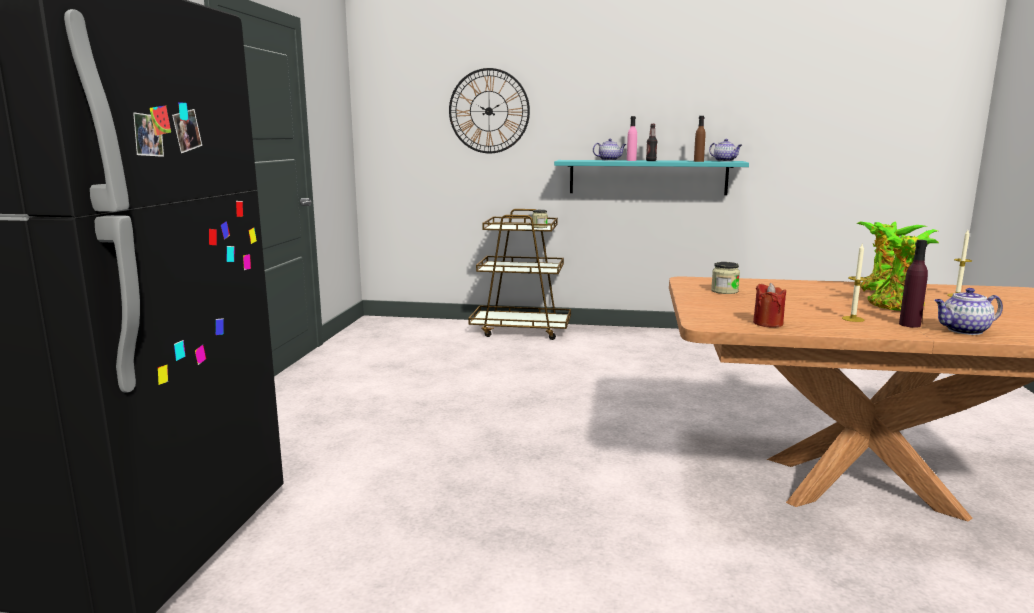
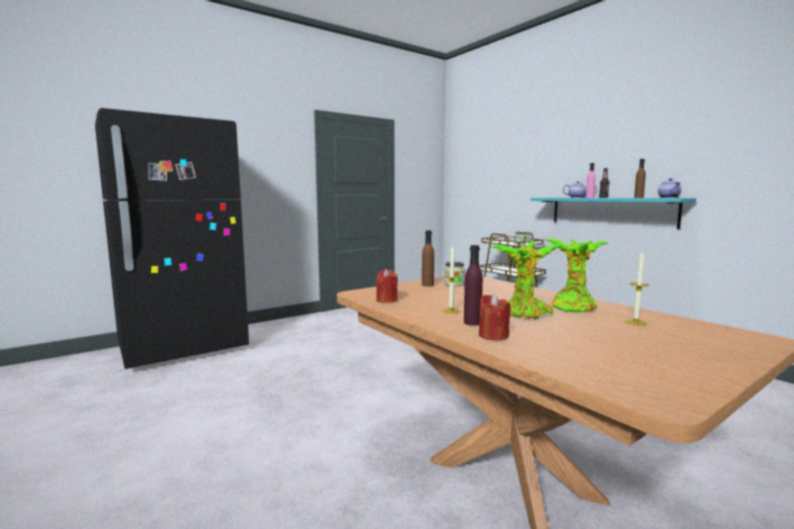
camera: 45 degrees right, 5 degrees down
wall clock [449,68,530,154] -> none
teapot [934,288,1003,335] -> red candle [479,294,510,341]
none -> brown bottle [422,230,434,287]

